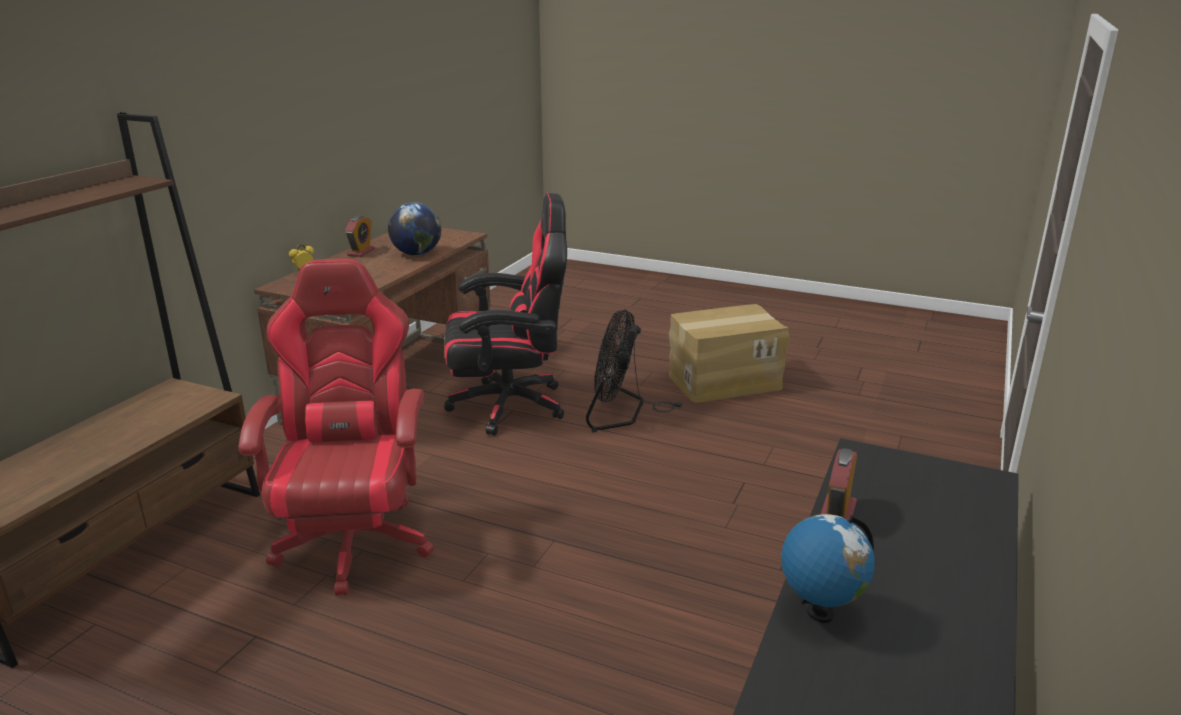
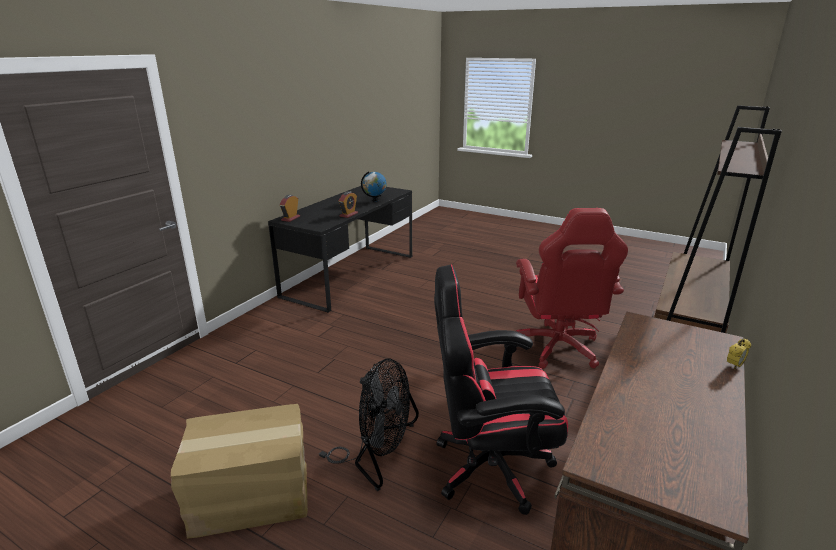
camera: 175 degrees left, 0 degrees up
alarm clock [345,215,375,257] -> alarm clock moved to [280,195,300,222]
globe [388,202,441,255] -> none

